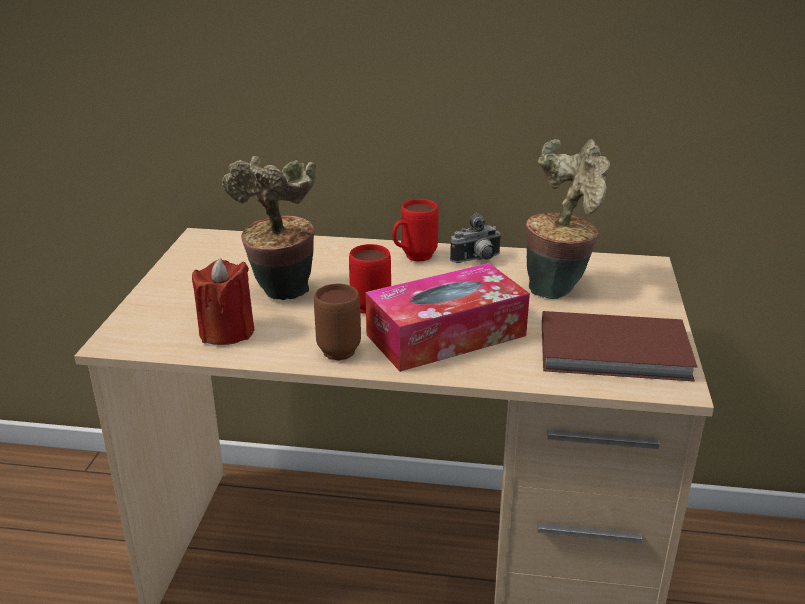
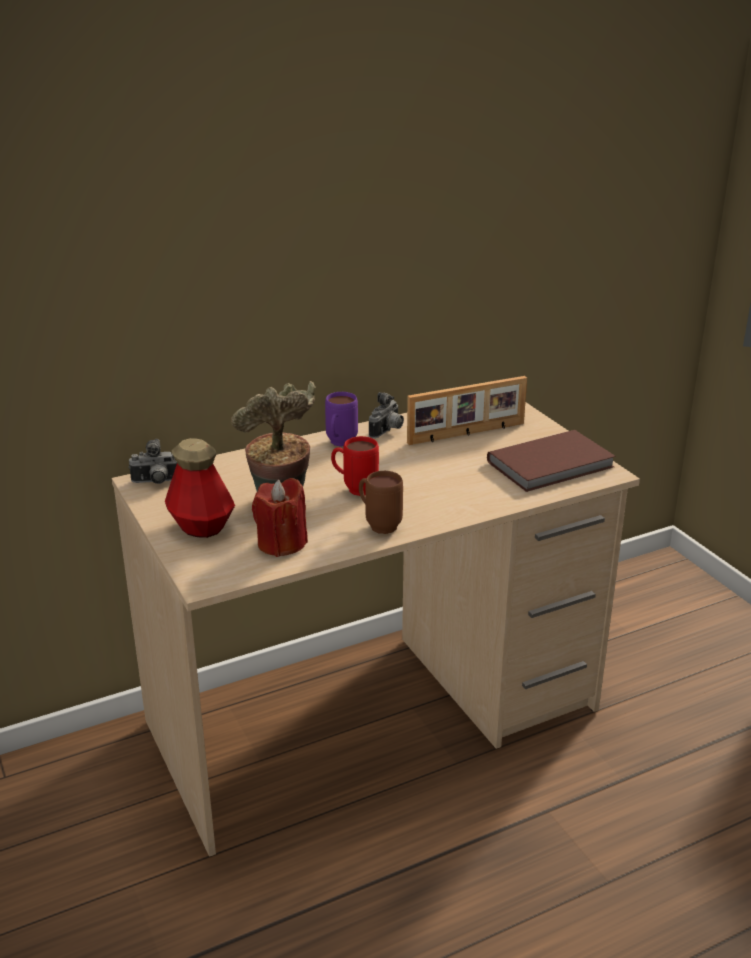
camera: 35 degrees left, 0 degrees up
tissue box [365,263,530,372] -> none
red mug [392,199,438,262] -> purple mug [325,392,358,447]
potted plant [526,139,610,299] -> picture frame [407,376,527,445]
none -> camera [128,439,177,484]
none -> bottle [165,438,235,538]

